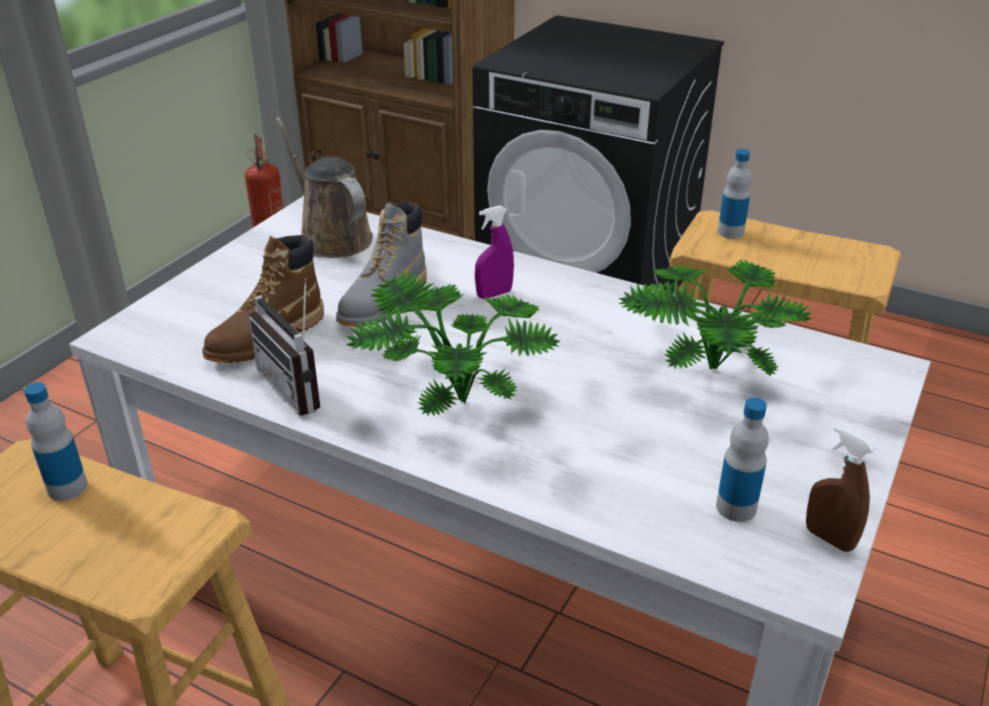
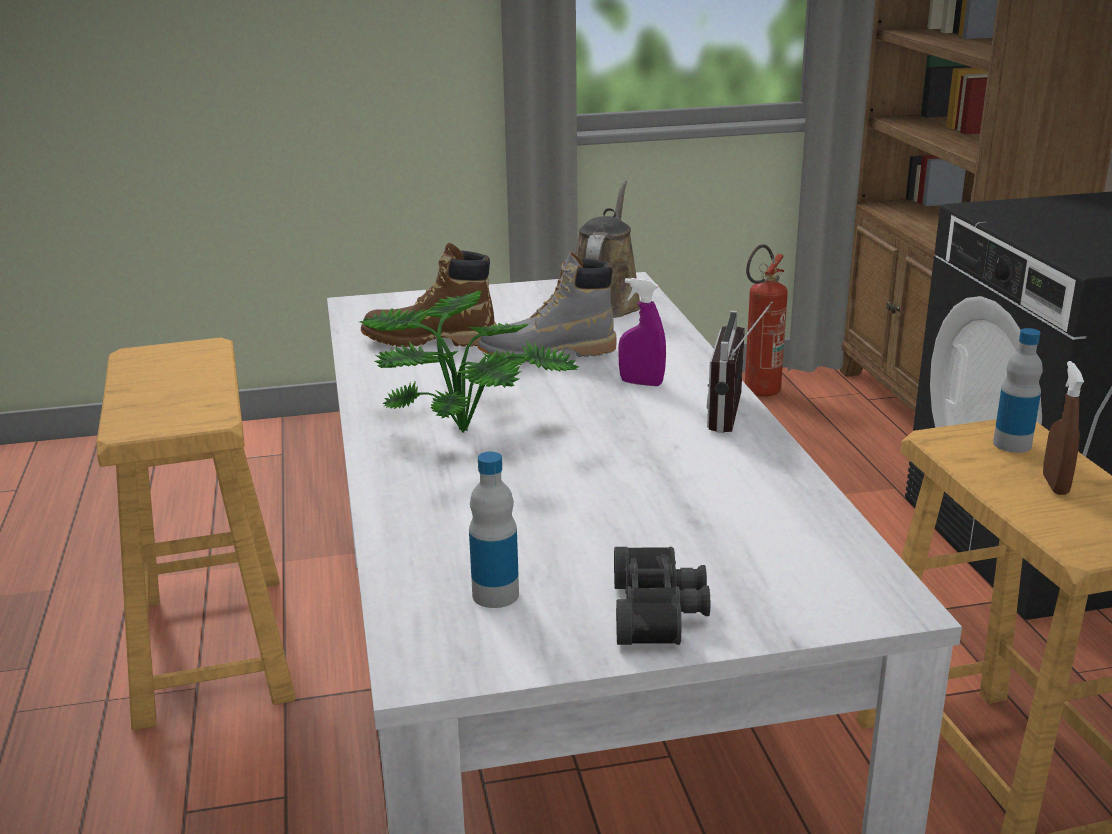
camera: 50 degrees right, 10 degrees down
bottle [24,382,88,501] -> none
radio [248,278,320,416] -> radio moved to [707,302,773,433]
potted plant [619,259,812,376] -> none
brown spray bottle [806,425,875,552] -> brown spray bottle moved to [1043,361,1084,495]
none -> black binoculars [614,547,710,645]

